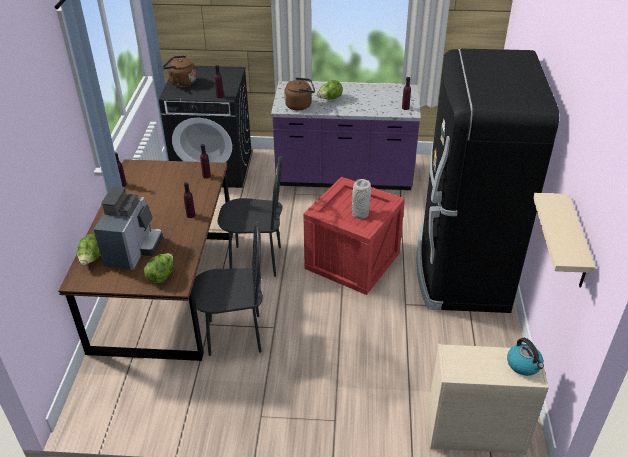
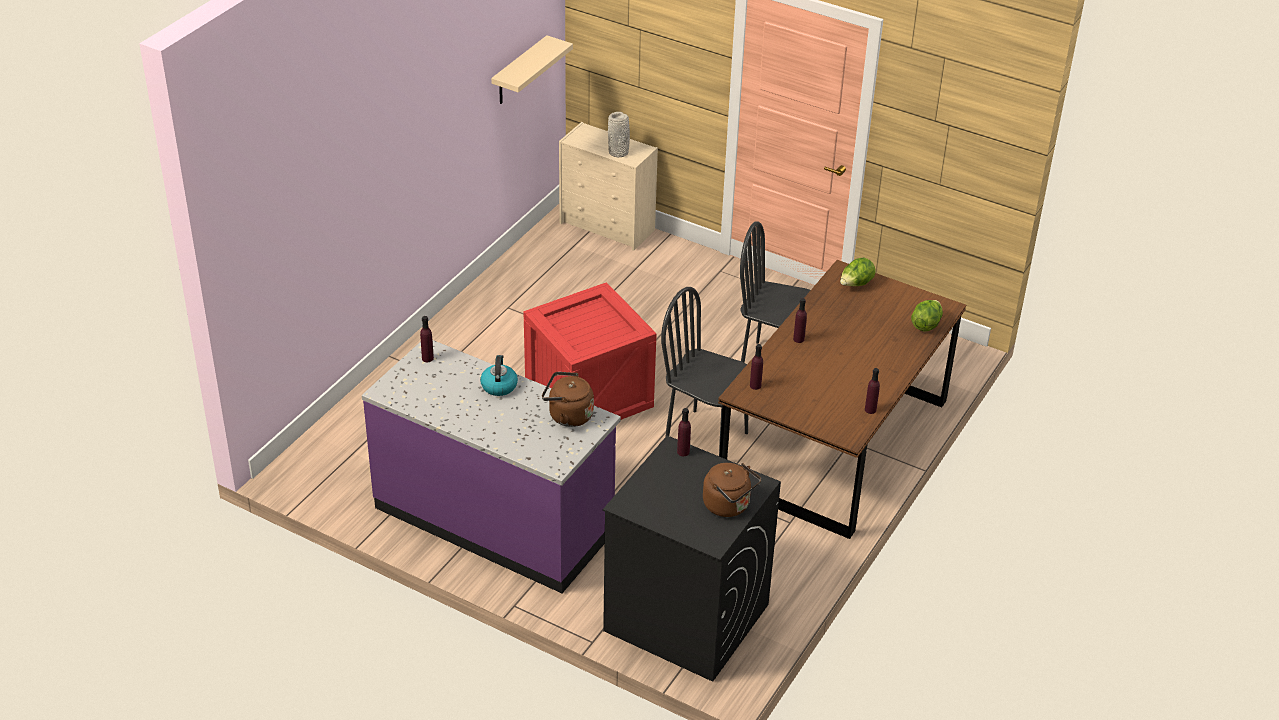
camera: 155 degrees left, 0 degrees up
coffee machine [94,186,163,270] -> none
lettuce [317,80,343,100] -> none
grey vase [352,179,371,219] -> grey vase moved to [608,112,630,157]
black fridge [416,49,559,313] -> none
kettle [507,338,544,376] -> kettle moved to [480,355,518,396]

